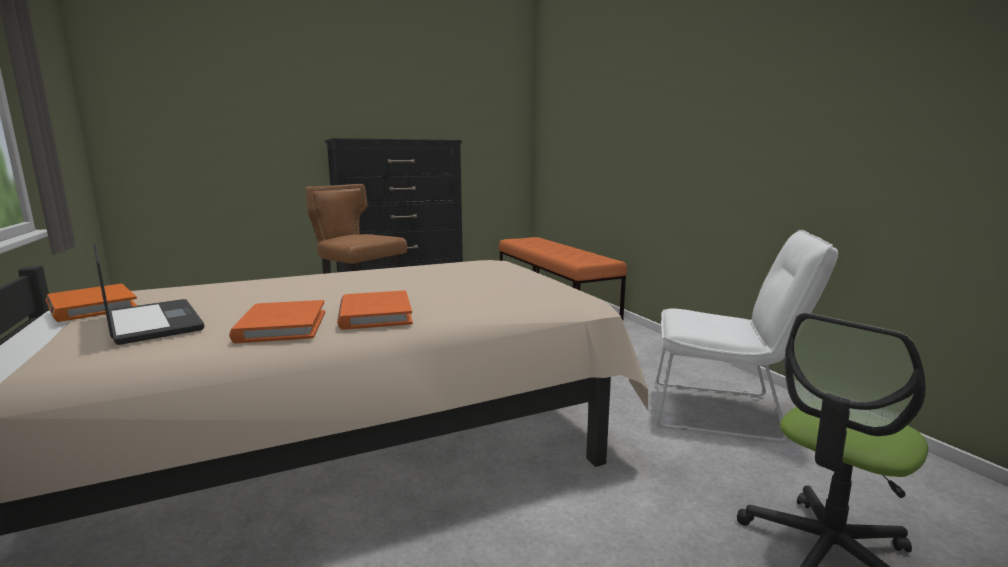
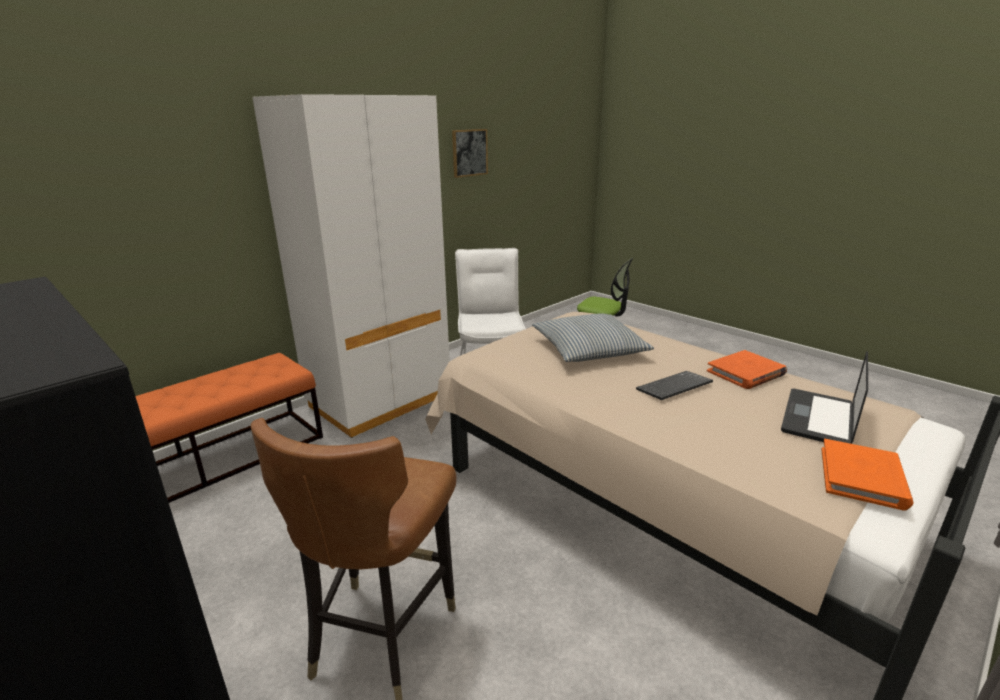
camera: 110 degrees left, 10 degrees up
orange book [337,290,413,330] -> none
none -> white wardrobe [252,94,450,438]
none -> picture [452,129,488,178]
none -> pillow [532,314,654,362]
none -> keyboard [636,371,713,400]

